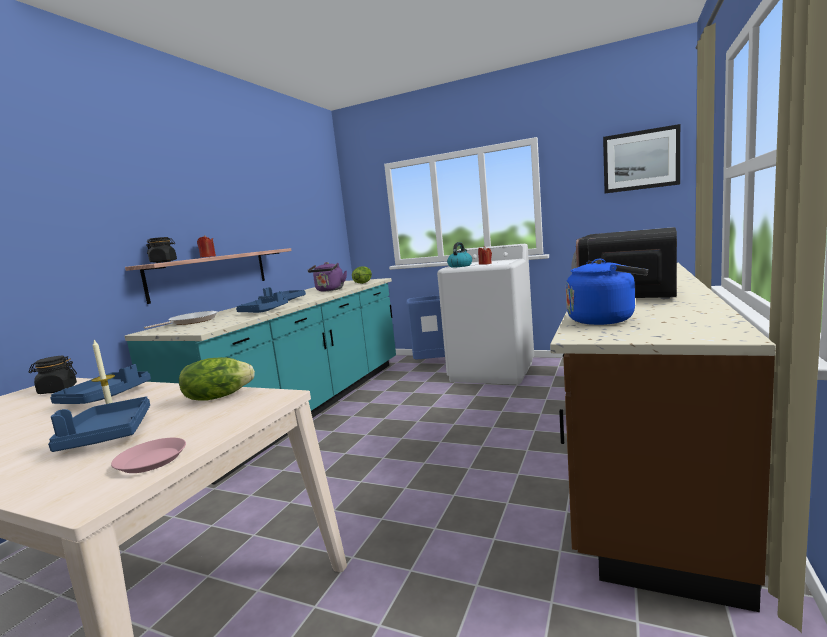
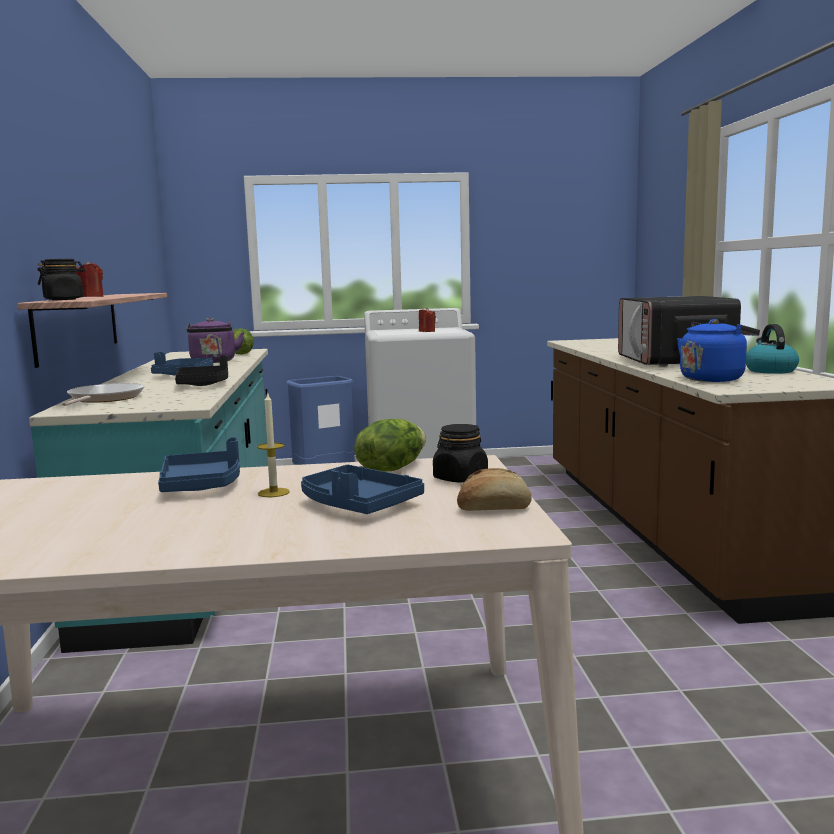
camera: 30 degrees left, 0 degrees up
black jar [29,356,77,394] -> black jar moved to [433,424,488,483]
pink plate [111,438,186,473] -> bread [457,468,532,511]
blue tray [236,291,288,313] -> black tray [175,355,228,386]
kettle [447,242,472,268] -> kettle moved to [746,324,799,374]
picture [603,124,680,193] -> none

